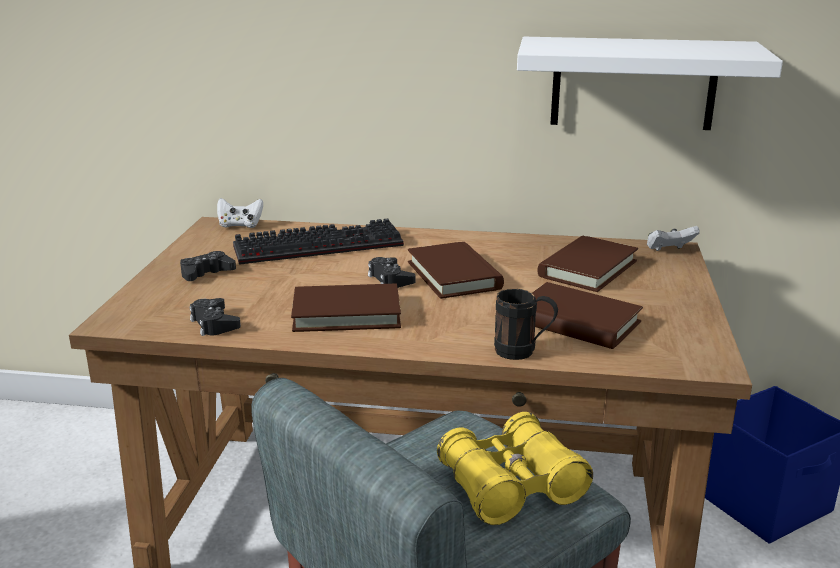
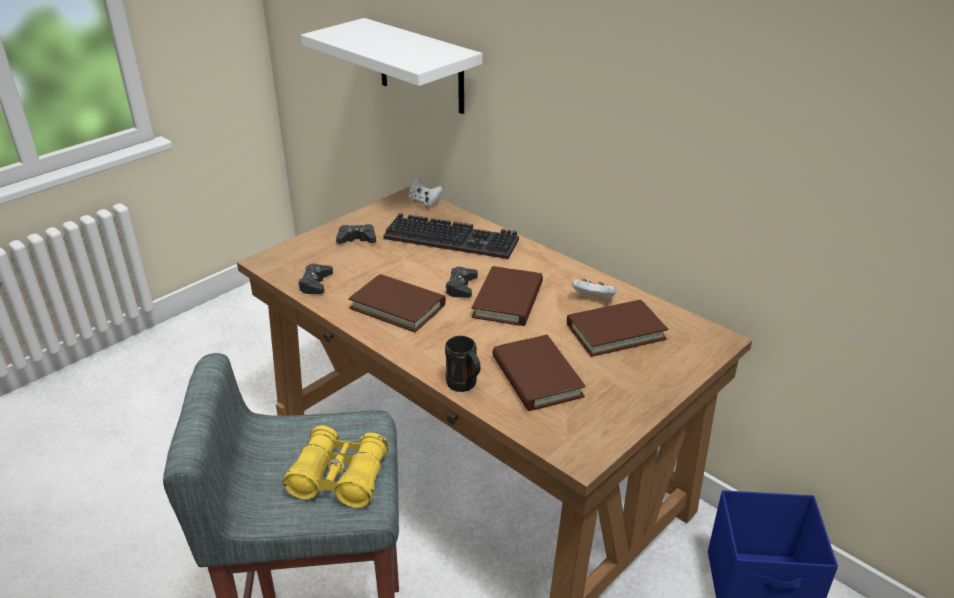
camera: 35 degrees right, 10 degrees up
white shelf [517,37,783,130] -> white shelf moved to [301,18,482,114]
white game controller [647,226,700,251] -> white game controller moved to [572,279,616,301]

